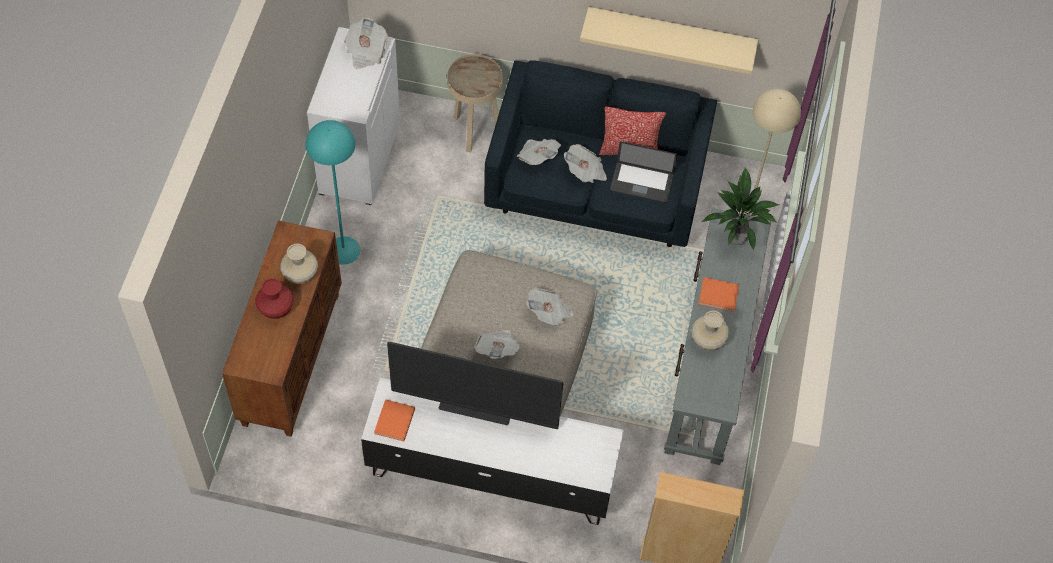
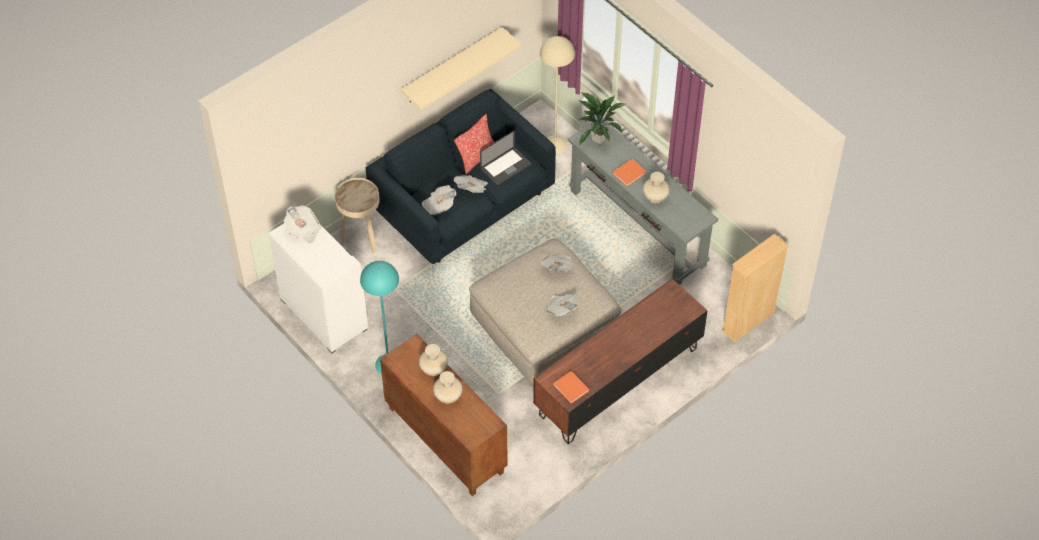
camera: 50 degrees left, 5 degrees down
red vase [255,278,294,319] -> beige vase [433,371,463,403]
white tv stand [361,378,624,525] -> brown tv stand [533,279,708,444]
television [387,342,564,429] -> none

